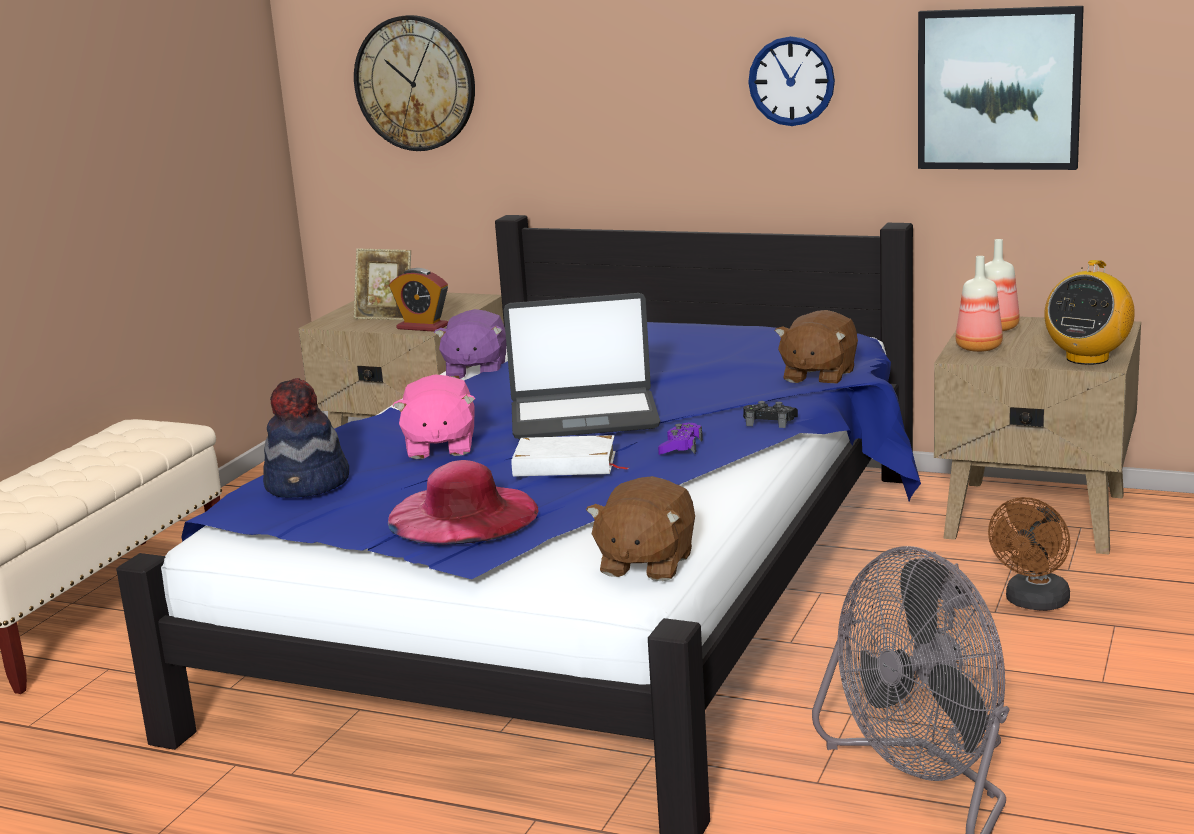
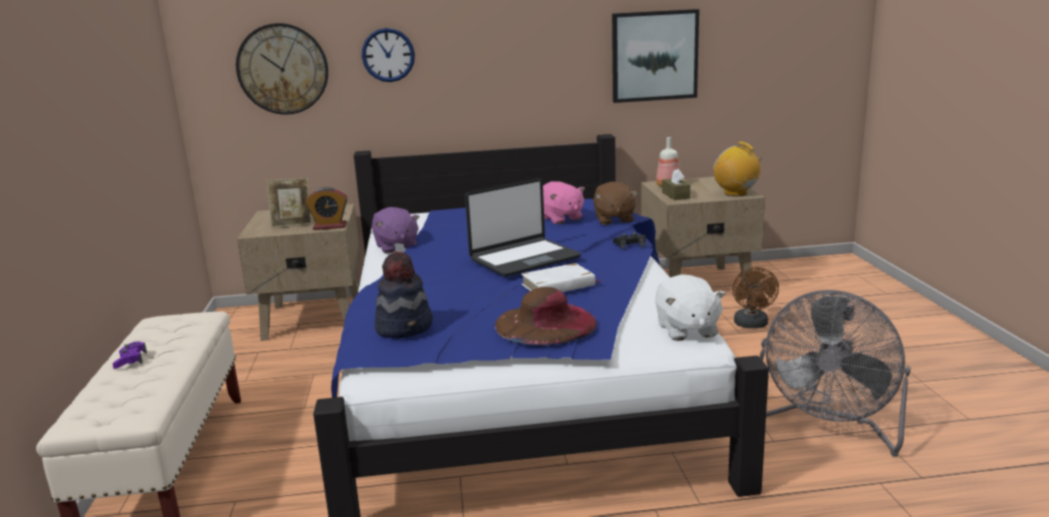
camera: 30 degrees left, 0 degrees up
pink hat [388,460,539,544] -> brown hat [495,287,597,346]
pink plush toy [393,375,475,459] -> pink plush toy moved to [543,181,585,224]
brown plush toy [586,476,695,581] -> white plush toy [655,274,726,341]
purple game controller [658,423,703,455] -> purple game controller moved to [113,342,147,369]
wall clock [748,36,835,126] -> wall clock moved to [362,28,415,82]
bottle [956,256,1003,352] -> brown tissue box [662,169,690,200]
radio [1044,260,1135,365] -> radio turned 135 degrees clockwise [713,142,766,196]

